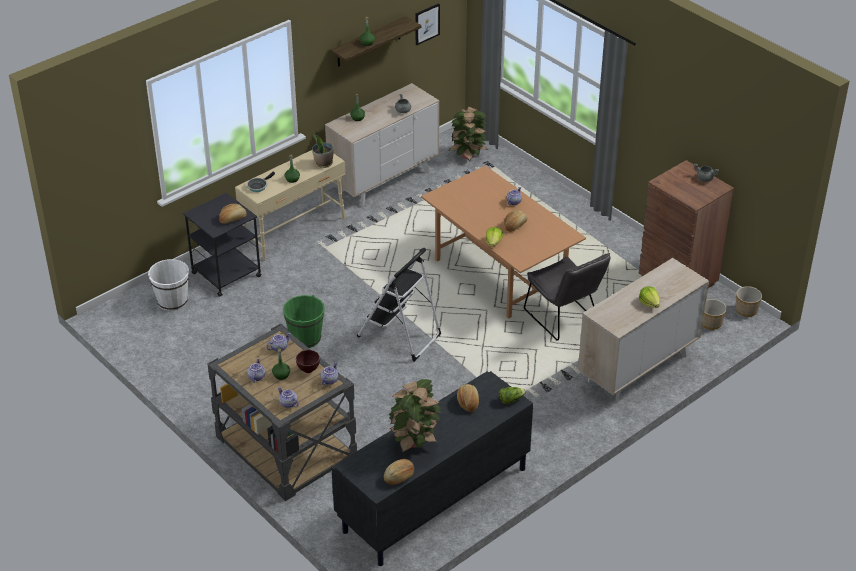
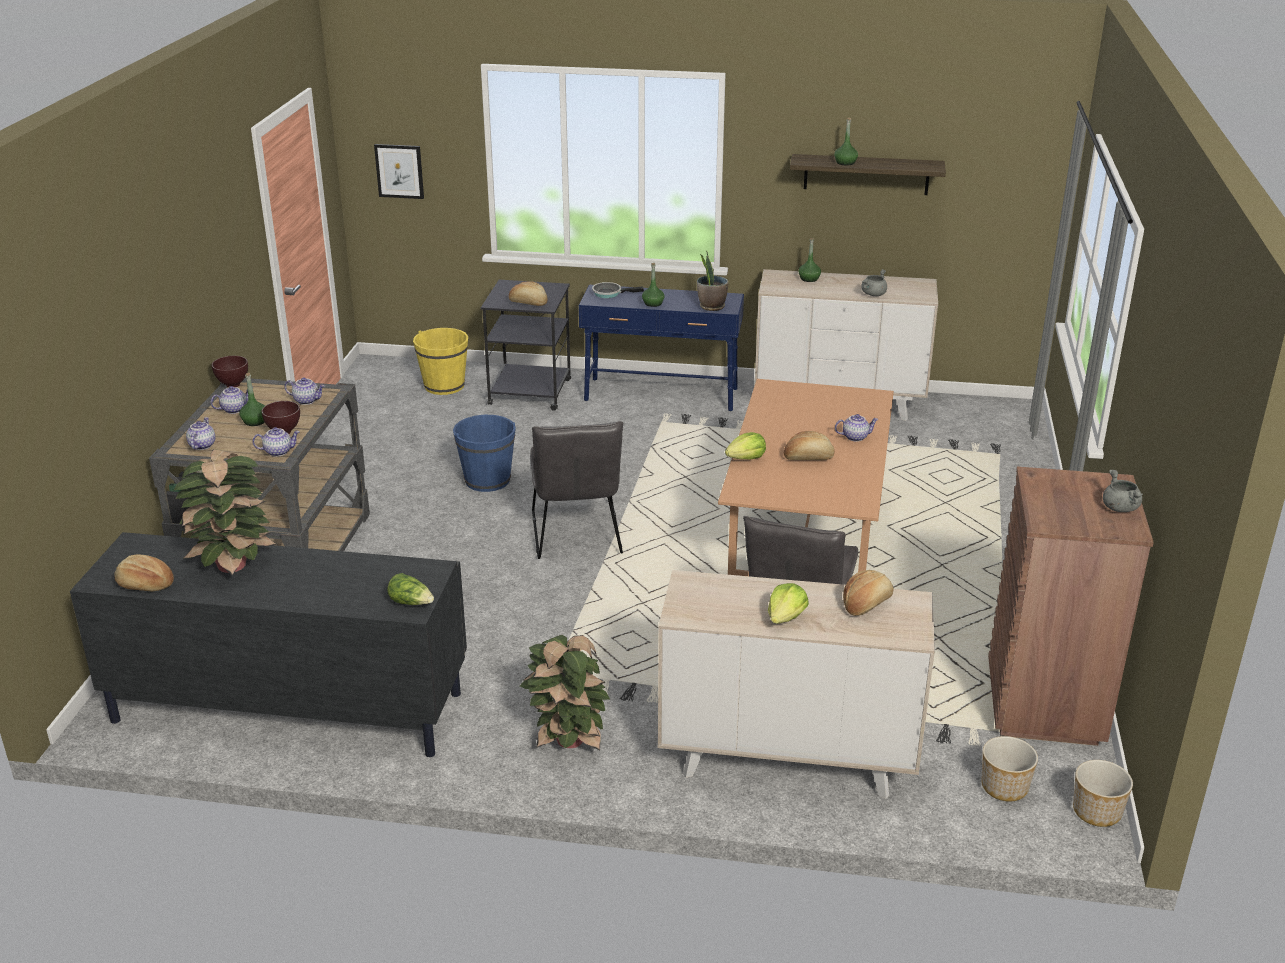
camera: 50 degrees right, 10 degrees down
white bucket [148,259,189,311] -> yellow bucket [413,328,468,395]
beige console table [235,150,346,260] -> blue console table [579,285,744,411]
green bucket [283,295,325,348] -> blue bucket [453,415,516,492]
step ladder [357,248,441,362] -> grey chair [530,421,623,559]
picture [415,3,440,45] -> picture moved to [374,144,424,199]
potted plant [449,107,488,161] -> potted plant moved to [520,635,610,751]
bread [457,384,479,412] -> bread moved to [843,570,894,616]
none -> brown bowl [212,356,248,388]

